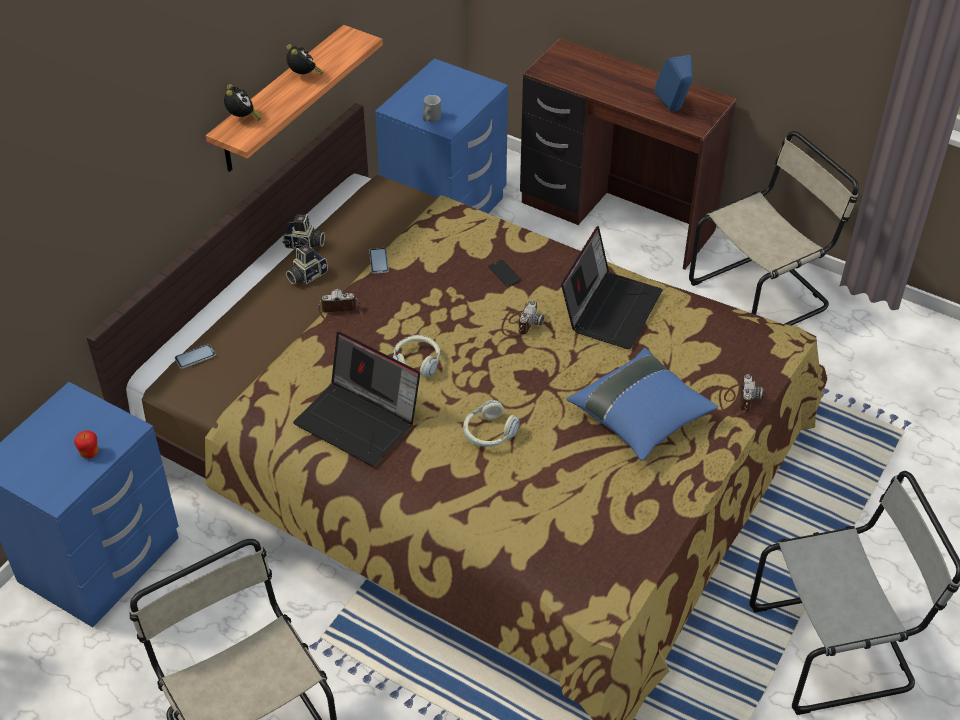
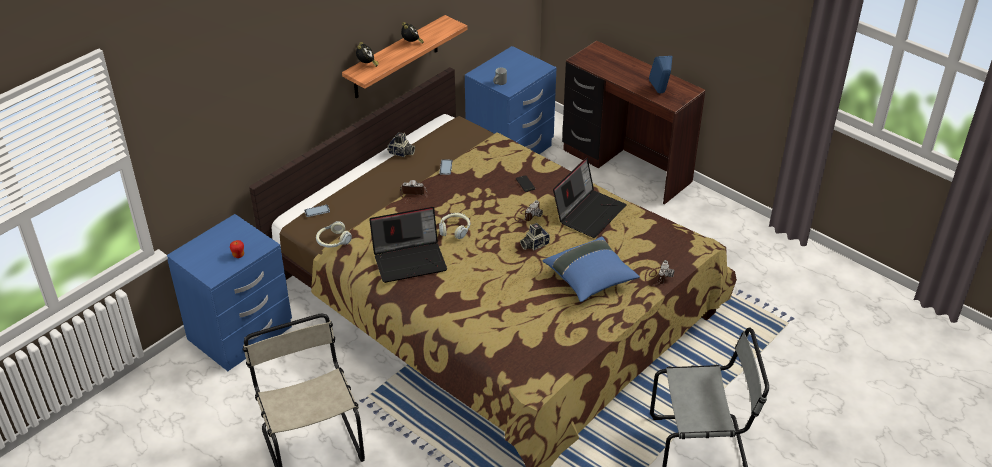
camera: 10 degrees right, 5 degrees down
camera [286,245,328,284] -> camera moved to [520,223,550,251]
laptop [293,332,420,466] -> laptop turned 60 degrees counterclockwise [369,207,447,283]
headphones [463,400,520,447] -> headphones moved to [316,221,352,248]
beige chair [689,131,859,326] -> none

